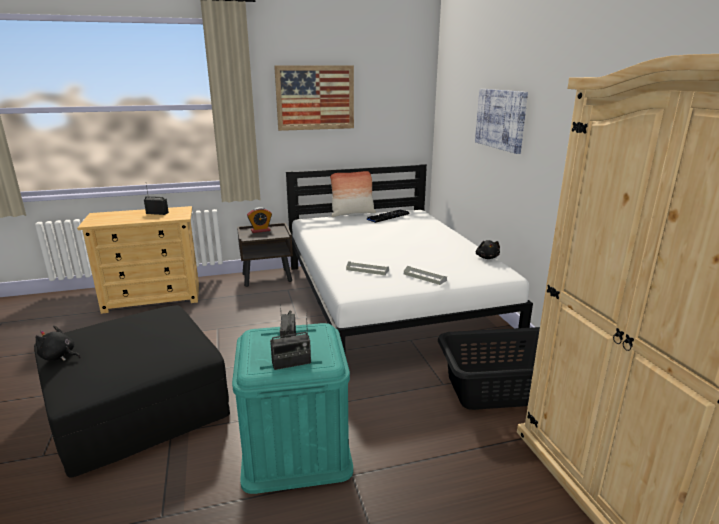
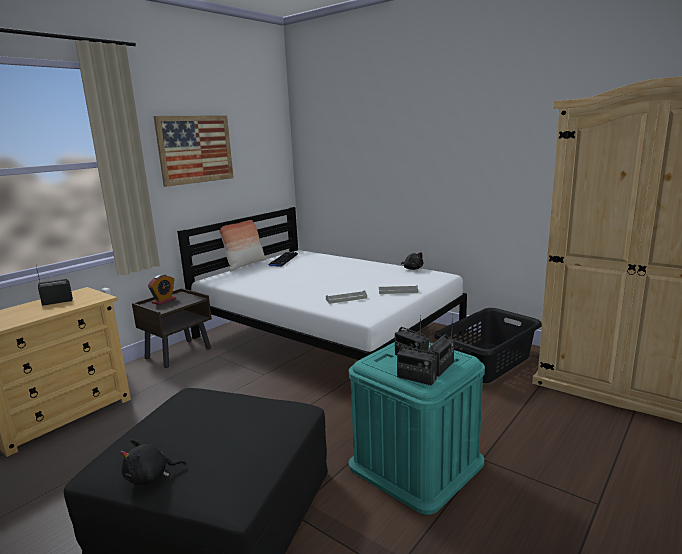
camera: 35 degrees left, 5 degrees down
picture [475,89,528,154] -> none
none -> radio [397,344,437,386]

